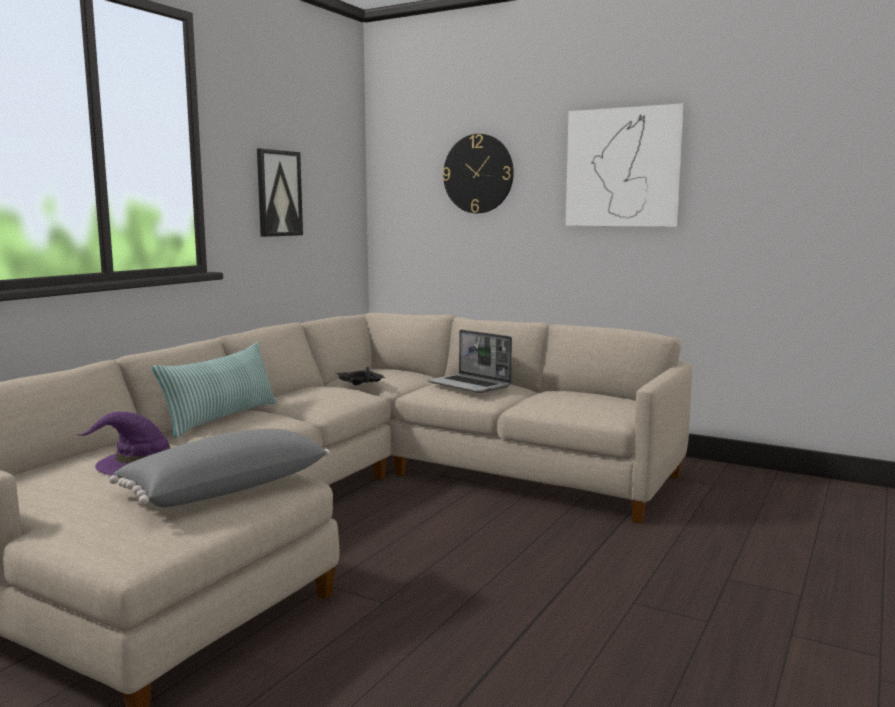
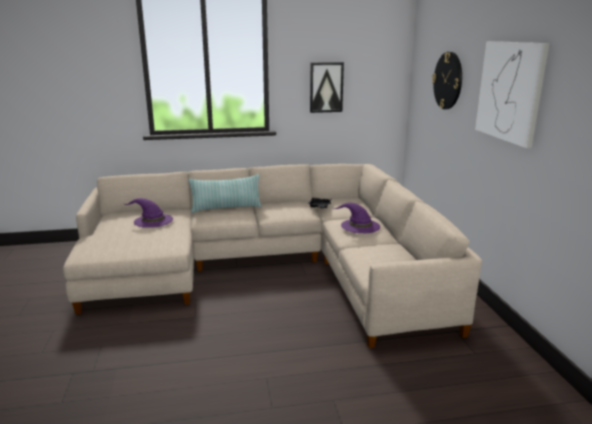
camera: 50 degrees right, 10 degrees up
grey pillow [109,429,330,508] -> none
laptop [428,329,512,393] -> purple hat [334,203,380,233]

